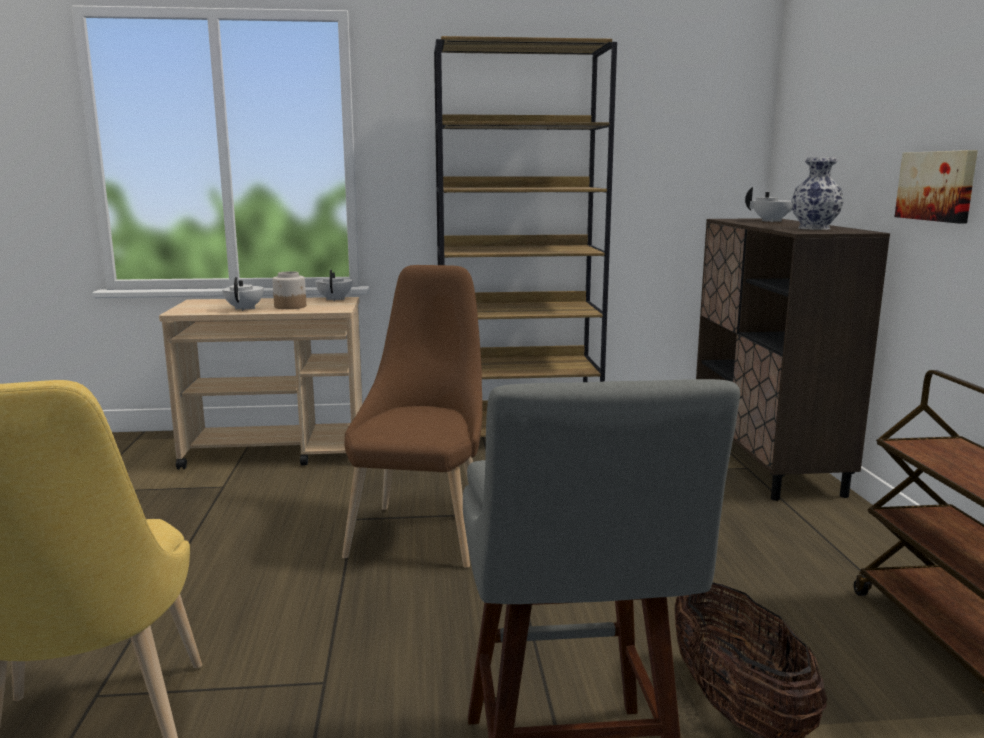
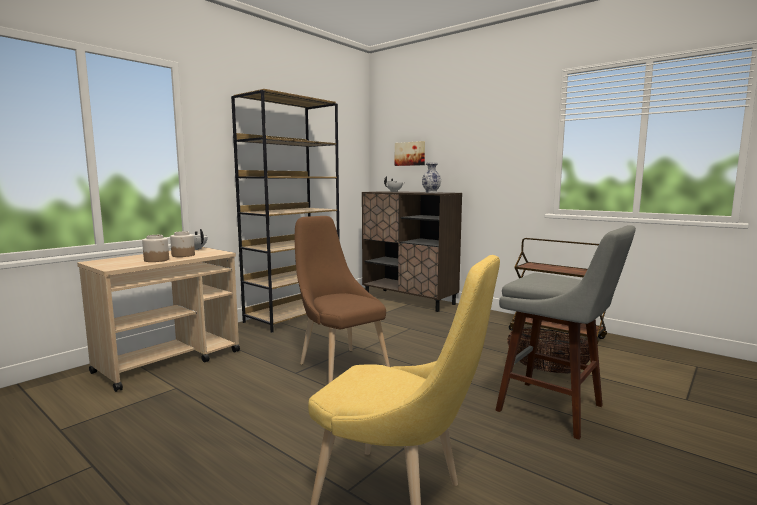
camera: 45 degrees left, 5 degrees down
white teapot [222,277,264,311] -> jar [142,235,169,262]
picture [895,150,978,223] -> picture moved to [395,141,425,166]

